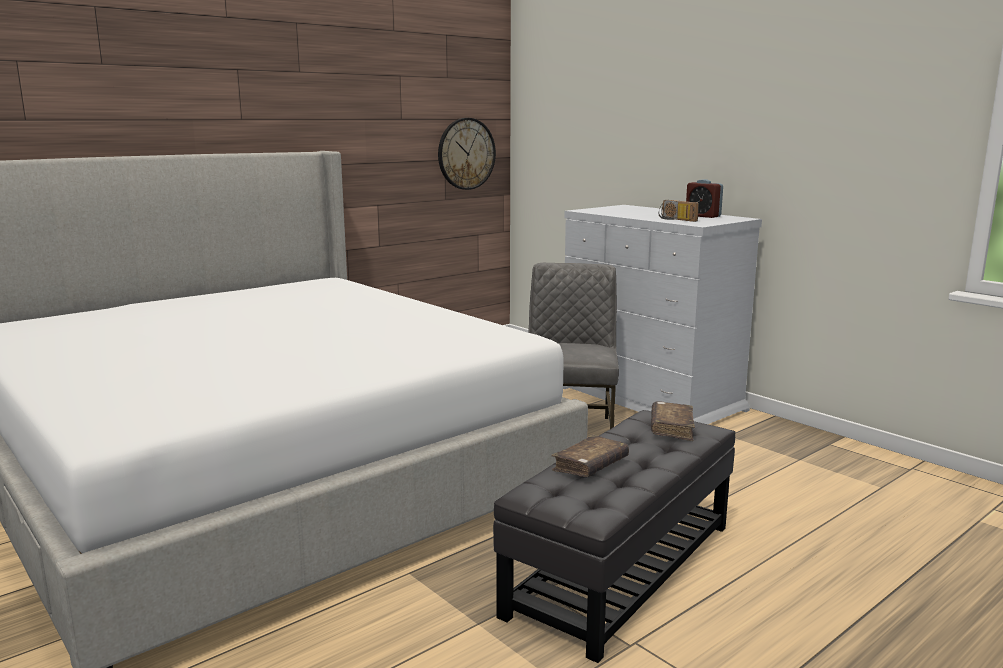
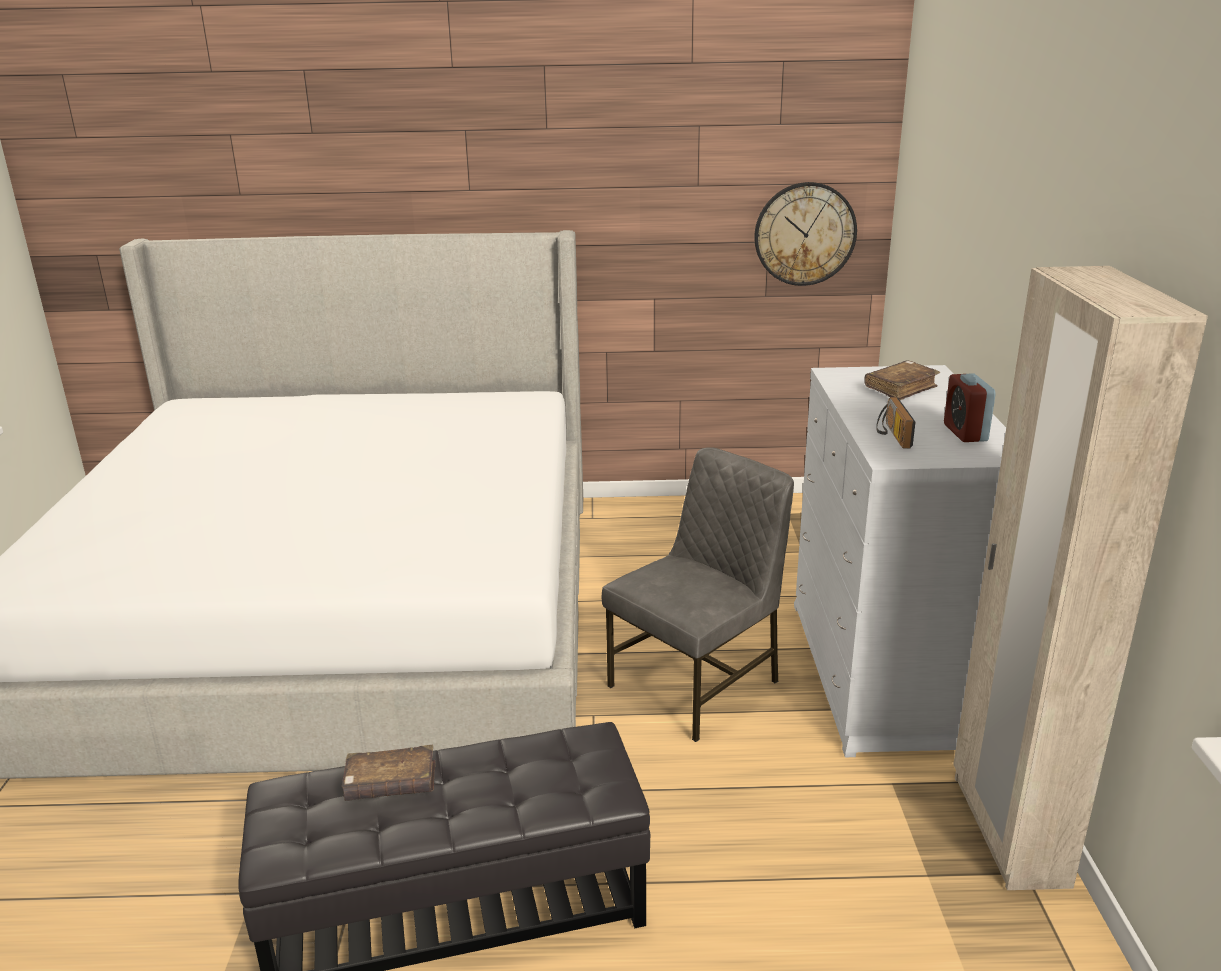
camera: 40 degrees right, 10 degrees up
brown book [651,401,695,441] -> brown book moved to [864,361,940,400]
none -> beige wardrobe [953,266,1208,890]

